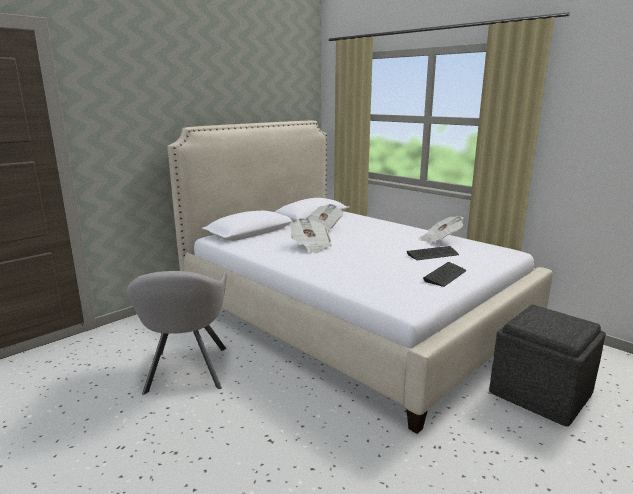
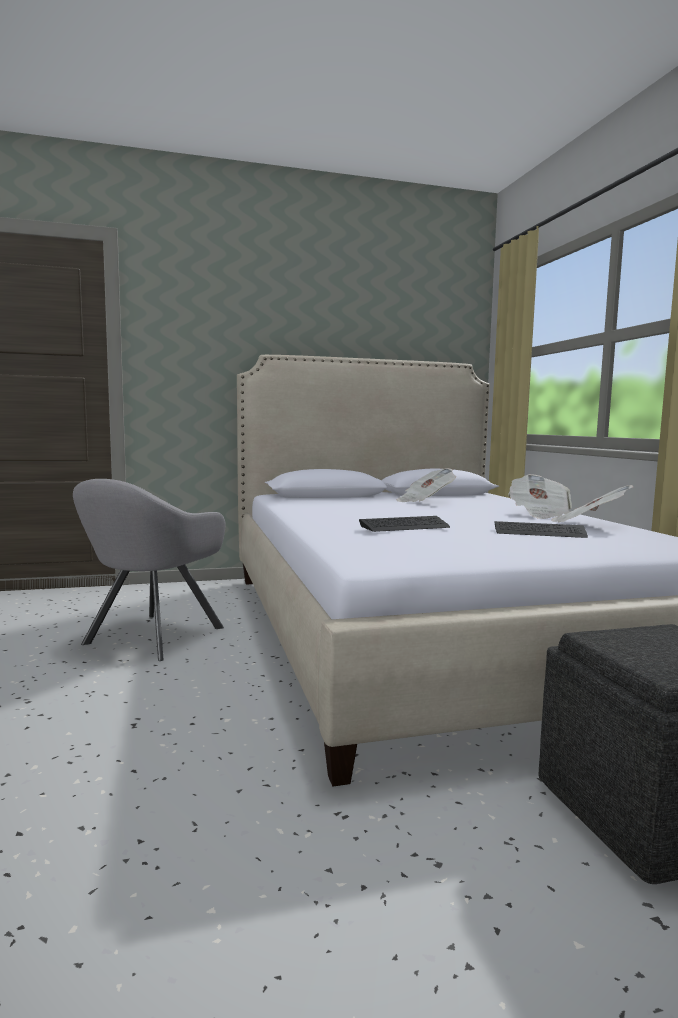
camera: 30 degrees right, 10 degrees down
newspaper [290,218,332,253] -> newspaper moved to [508,474,572,519]
keyboard [423,262,467,287] -> keyboard moved to [359,516,450,532]

